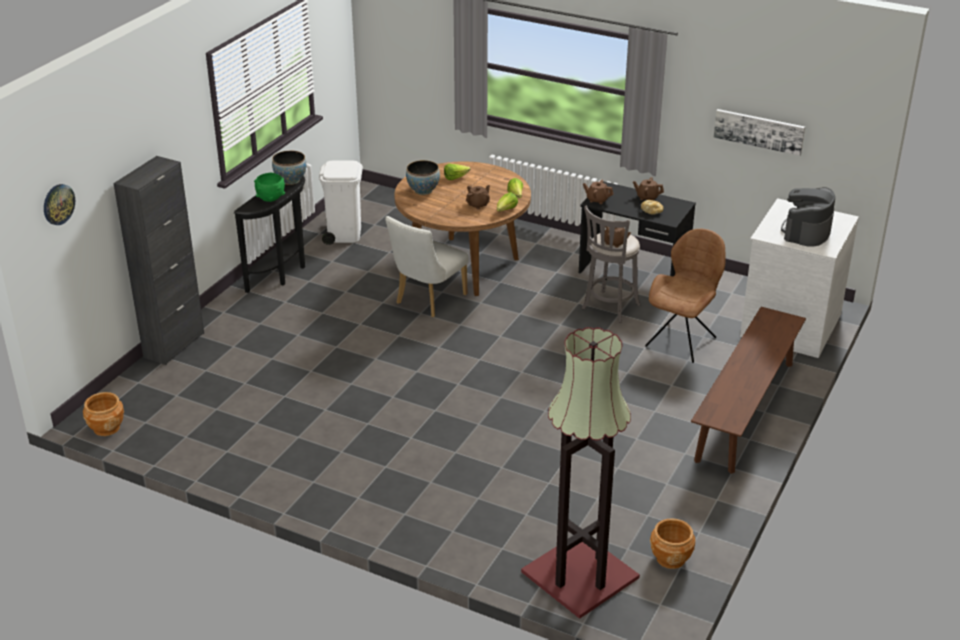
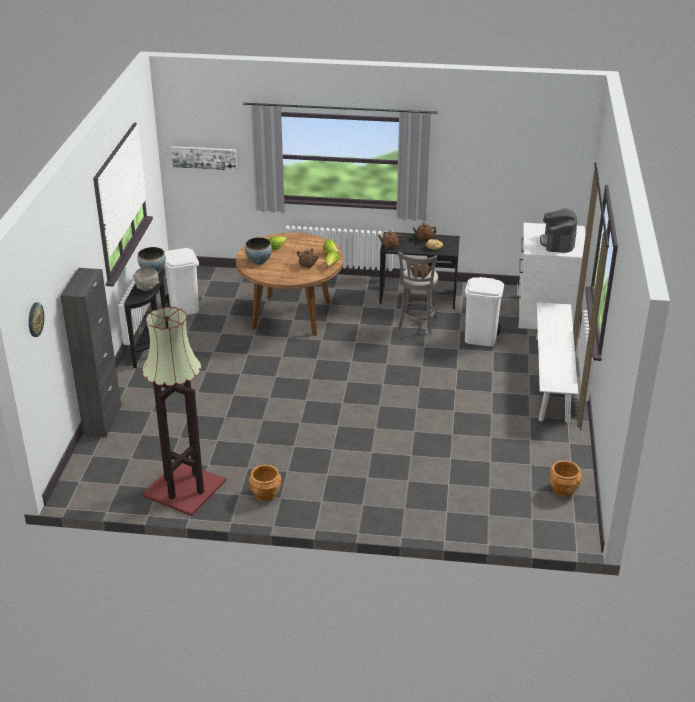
camera: 20 degrees left, 0 degrees up
brown planter [83,392,124,436] -> brown planter moved to [249,465,281,501]
green bowl [254,173,285,202] -> grey bowl [133,267,159,291]
white chair [385,216,469,317] -> none
floor lamp [521,327,640,619] -> floor lamp moved to [142,306,226,516]
brown chair [645,229,726,363] -> white trash can [465,277,504,346]
brown bench [691,307,806,474] -> white bench [536,302,578,423]
picture [714,109,805,156] -> picture moved to [171,146,237,171]

